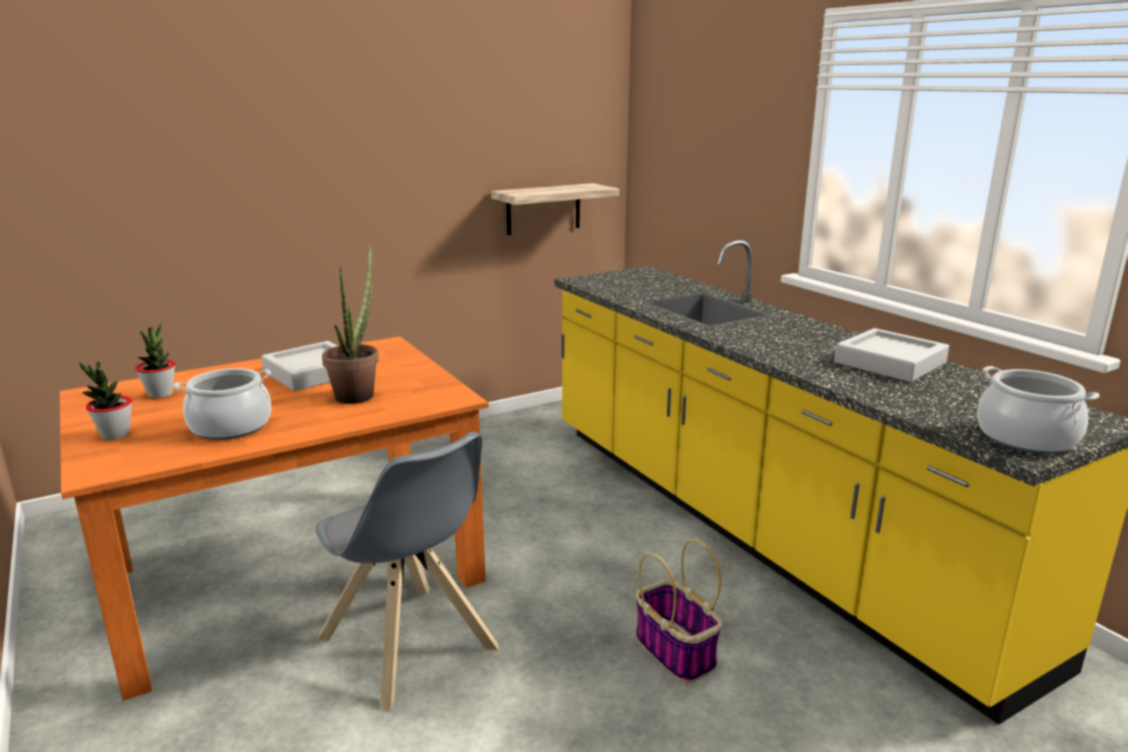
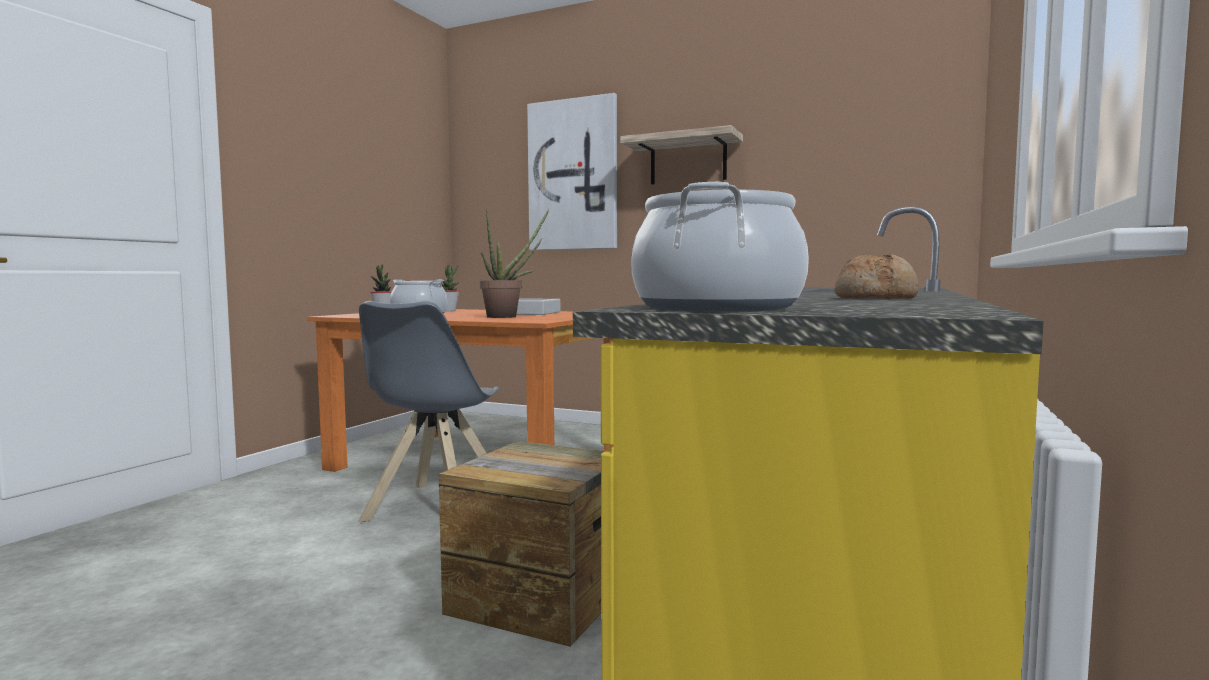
camera: 55 degrees right, 15 degrees down
shelf [491,183,619,235] -> shelf moved to [620,125,743,185]
basket [636,539,722,683] -> crate [439,441,605,647]
grey tray [834,328,949,382] -> bread [835,253,919,299]
none -> picture [527,93,617,250]

